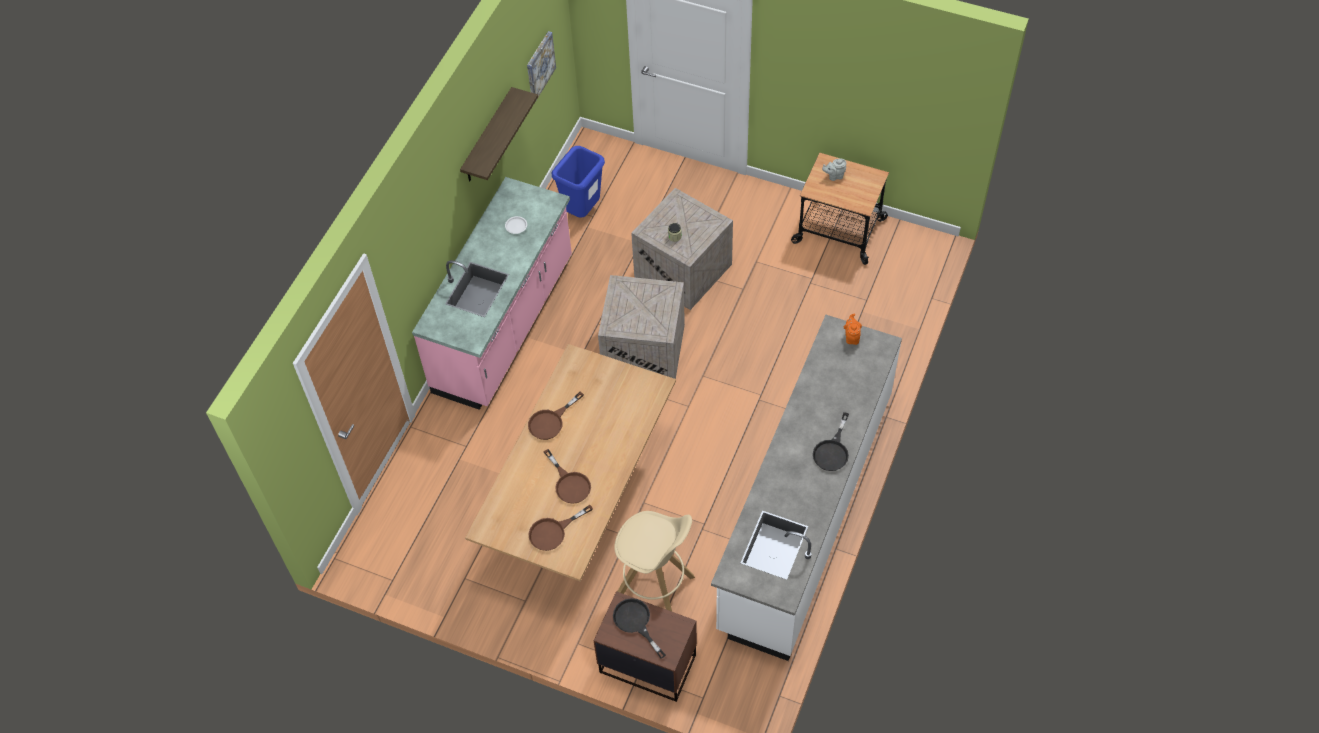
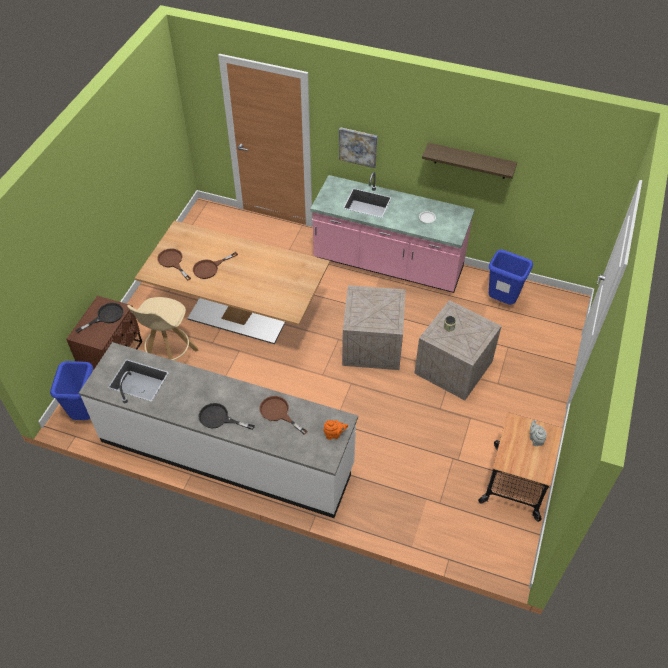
camera: 85 degrees right, 5 degrees down
picture [527,31,556,101] -> picture moved to [339,127,377,168]
brown frying pan [528,392,584,440] -> brown frying pan moved to [260,396,308,435]
none -> blue trash can [50,361,93,420]

